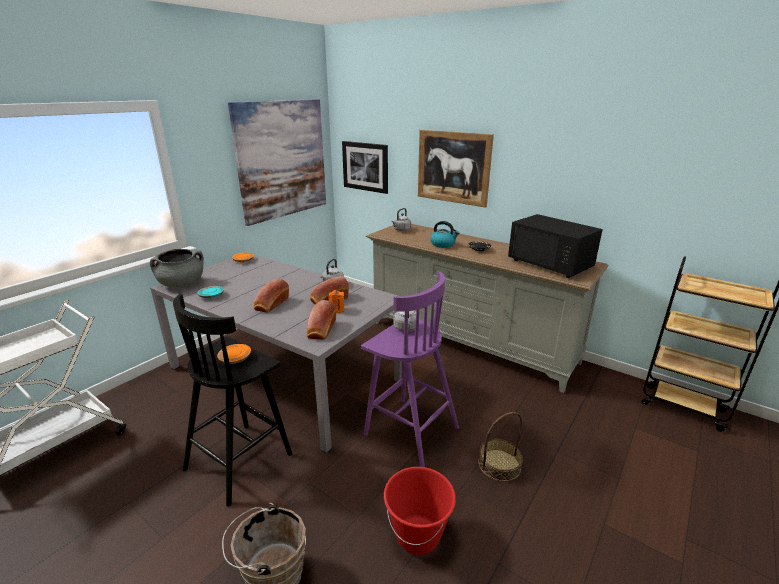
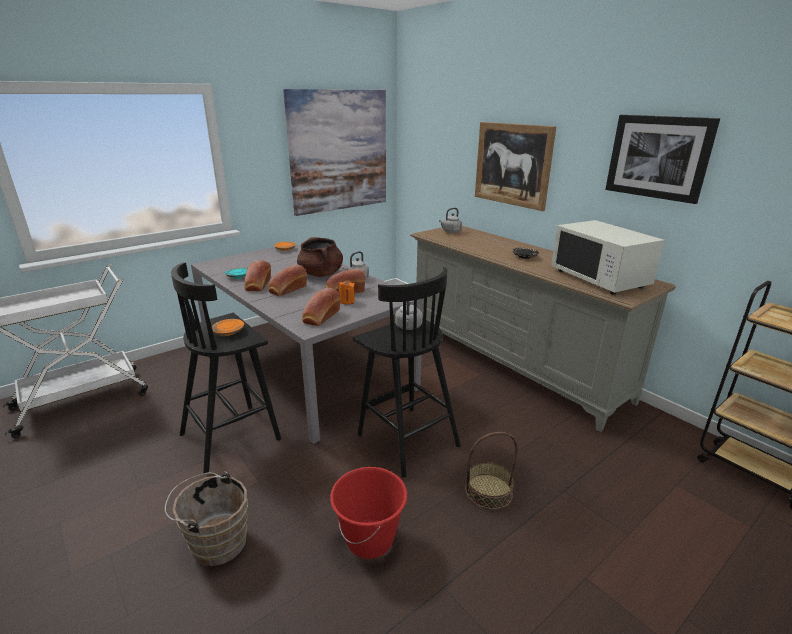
camera: 15 degrees right, 0 degrees up
grey cooking pot [150,249,204,287] -> none
picture [342,141,388,194] -> picture moved to [605,115,720,204]
purple stool [361,271,459,467] -> black stool [353,267,461,478]
kettle [431,221,459,248] -> none
black microwave [508,214,603,278] -> white microwave [551,220,665,295]
none -> bread [244,260,271,291]
none -> brown cooking pot [297,237,343,277]

